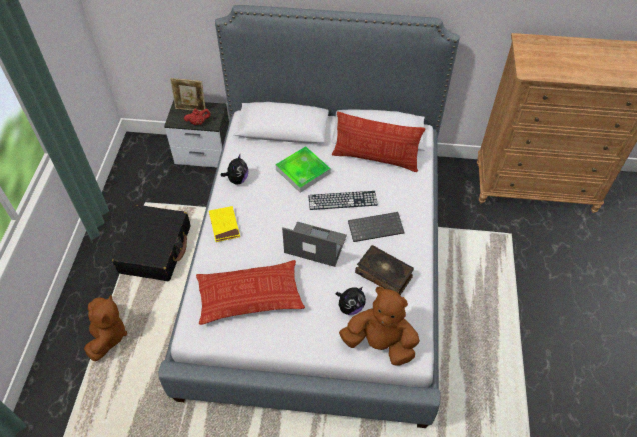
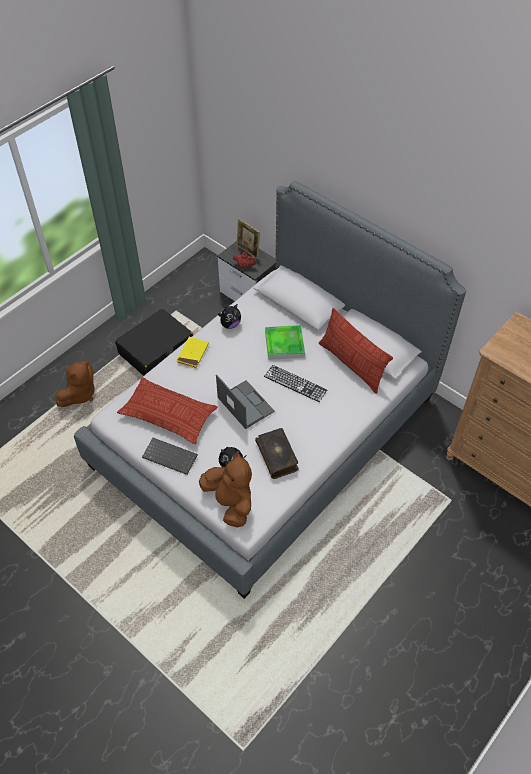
camera: 35 degrees right, 0 degrees up
keyboard [348,212,405,242] -> keyboard moved to [142,438,198,475]

